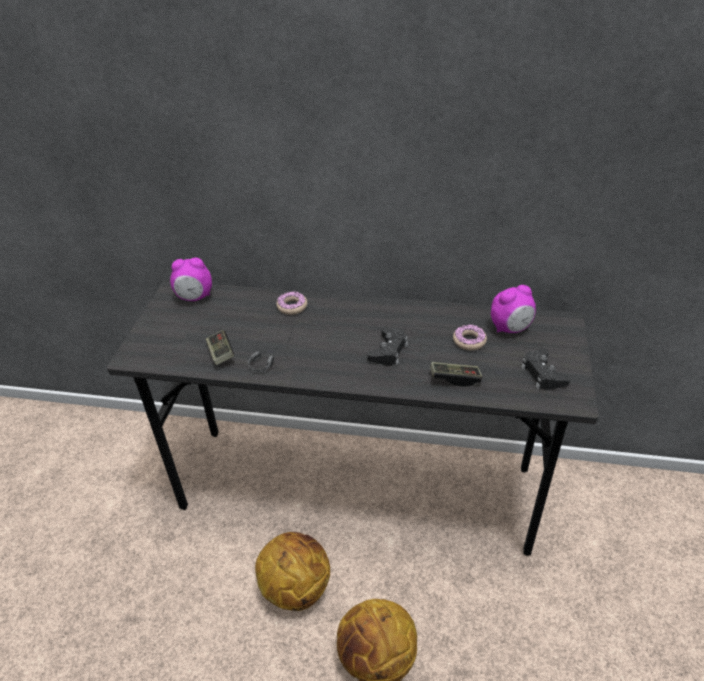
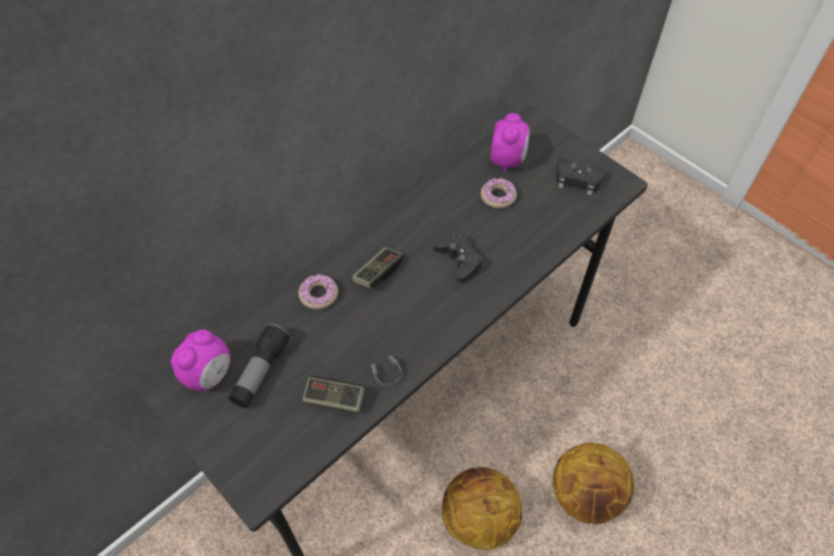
camera: 55 degrees left, 15 degrees up
game controller [430,362,482,387] -> game controller moved to [352,247,403,289]
none -> flashlight [228,323,291,408]

